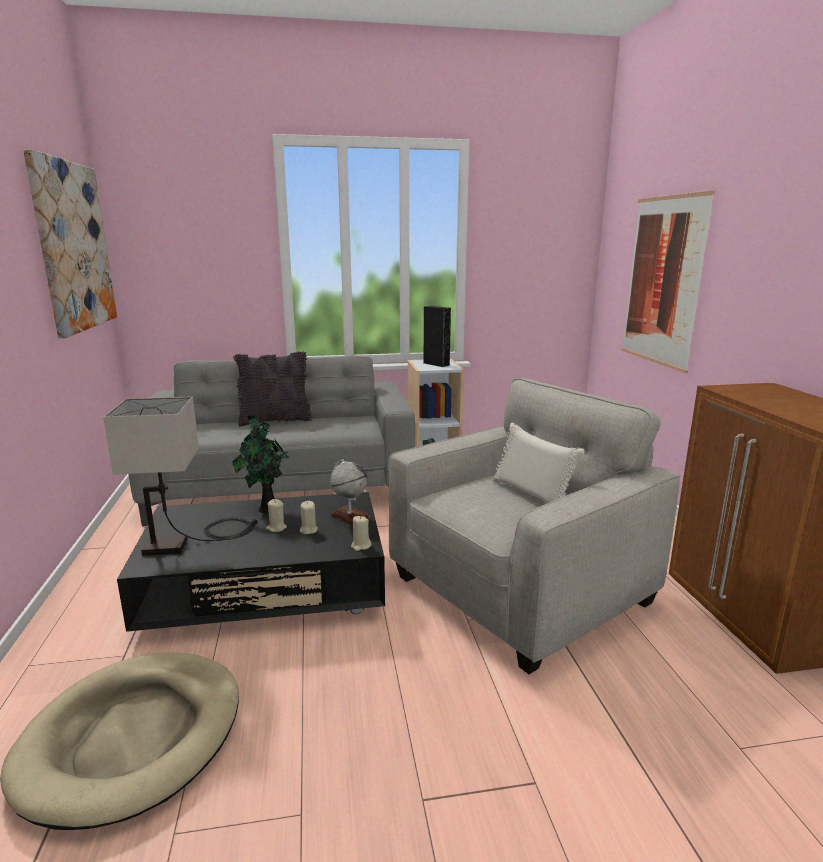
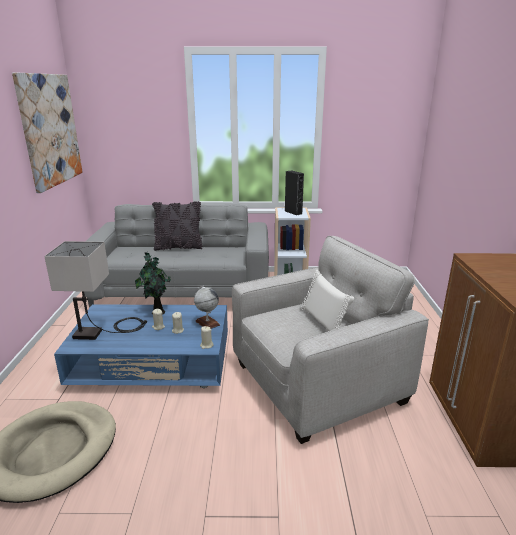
camera: 10 degrees right, 5 degrees up
black coffee table [117,492,385,632] -> blue coffee table [54,304,228,388]
picture [621,190,715,373] -> none

